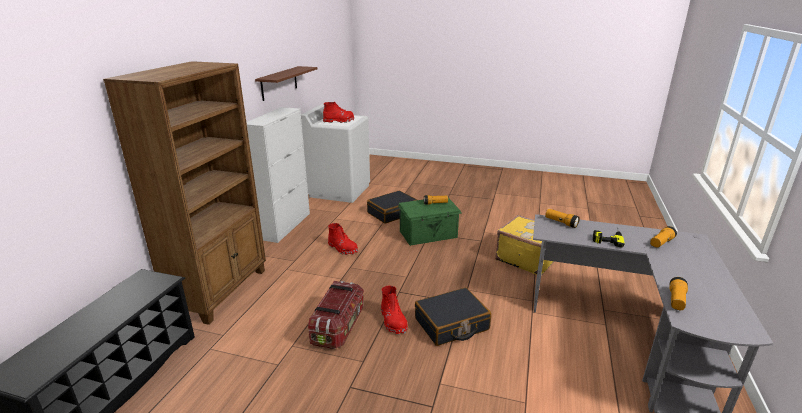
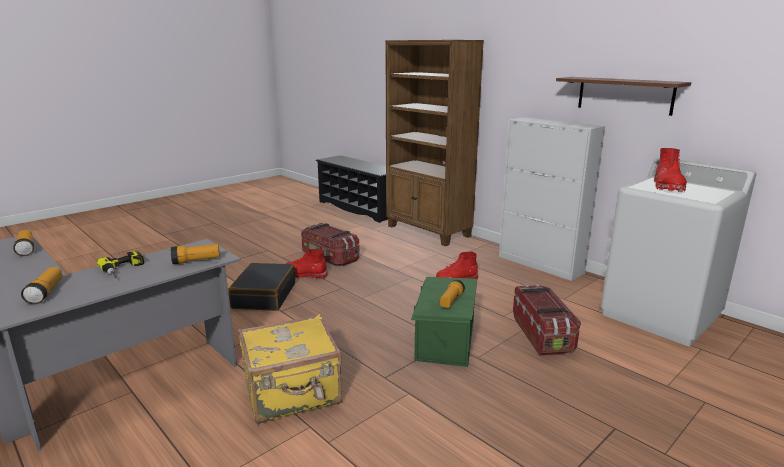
camera: 120 degrees right, 5 degrees down
black suitcase [367,190,417,224] -> storage box [513,284,581,356]

